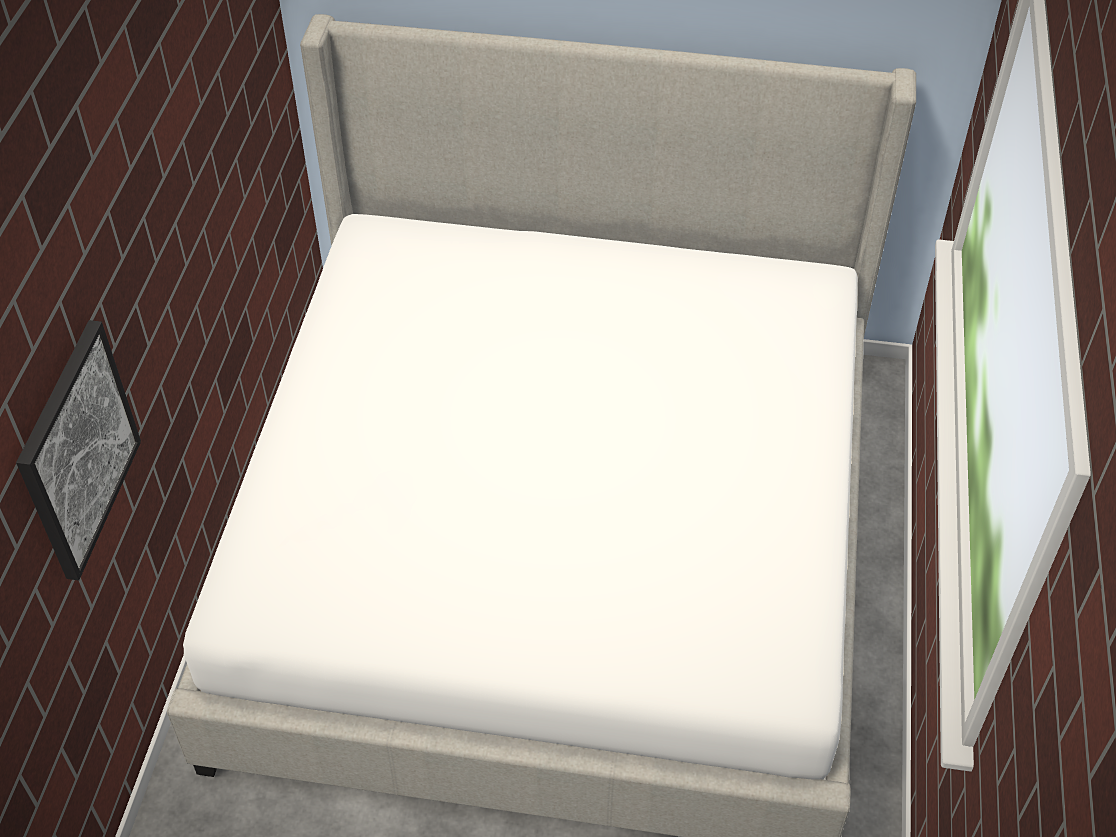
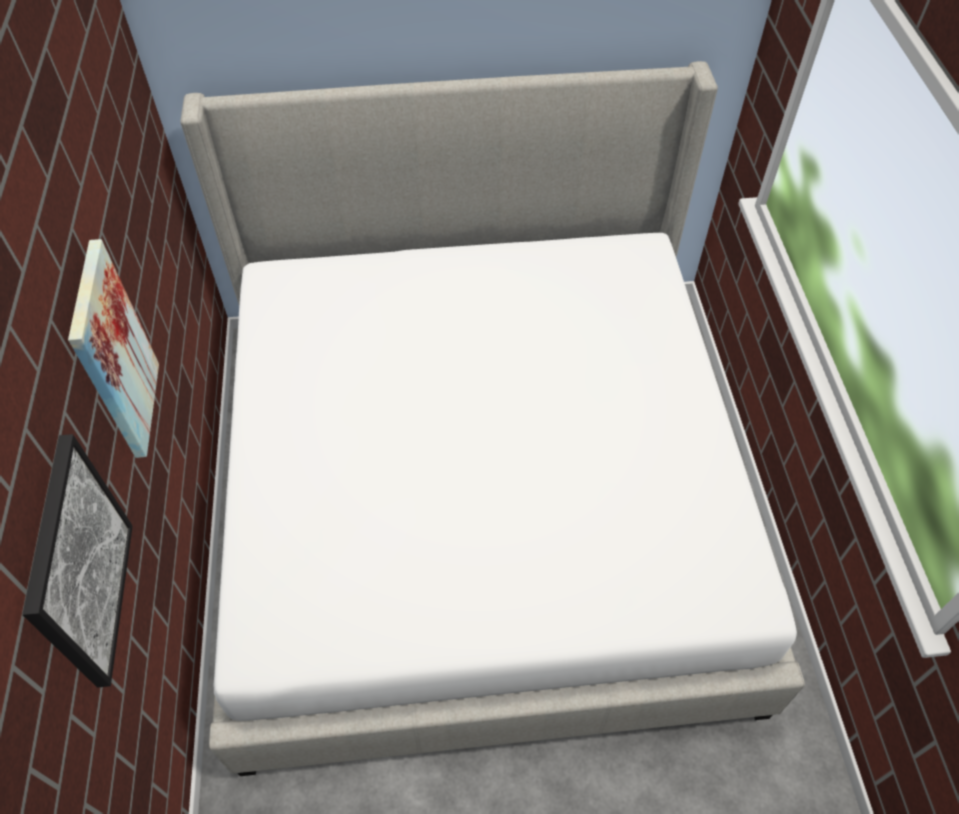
camera: 15 degrees left, 5 degrees up
none -> picture [68,239,159,458]

